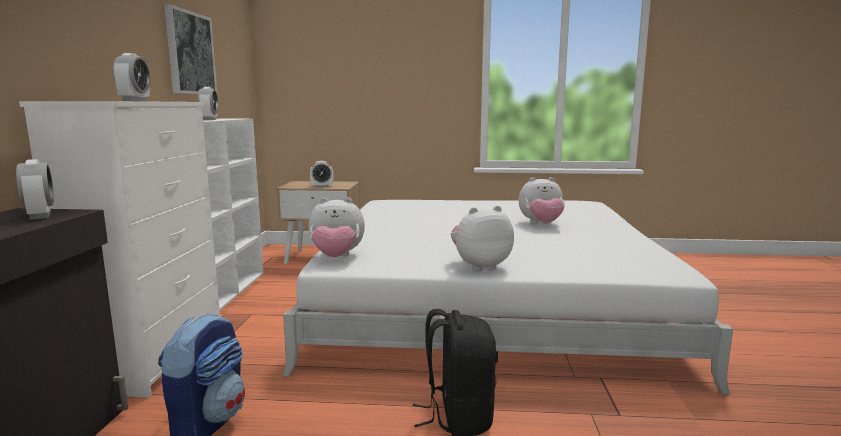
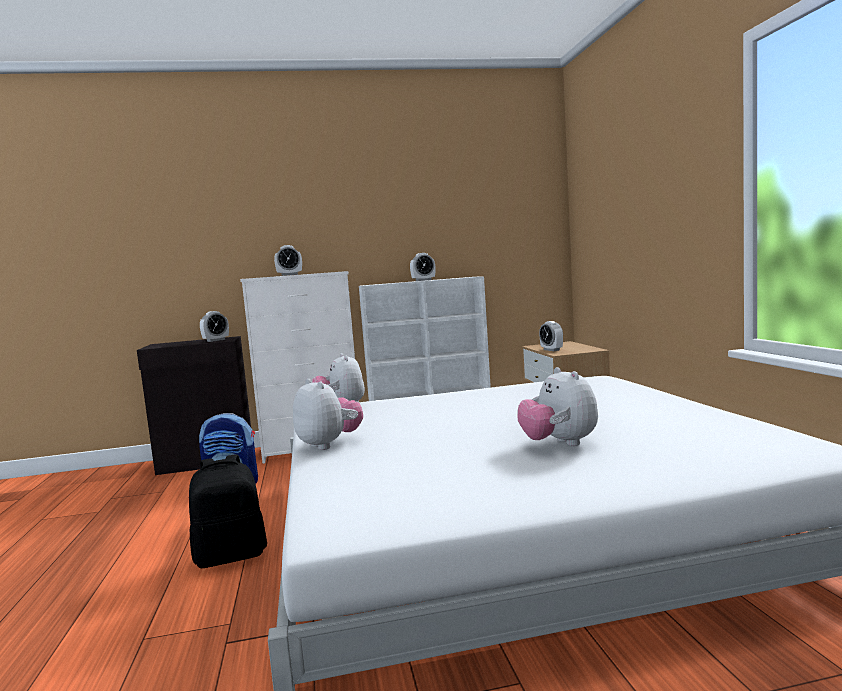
camera: 75 degrees right, 5 degrees down
picture [164,4,217,94] -> none

